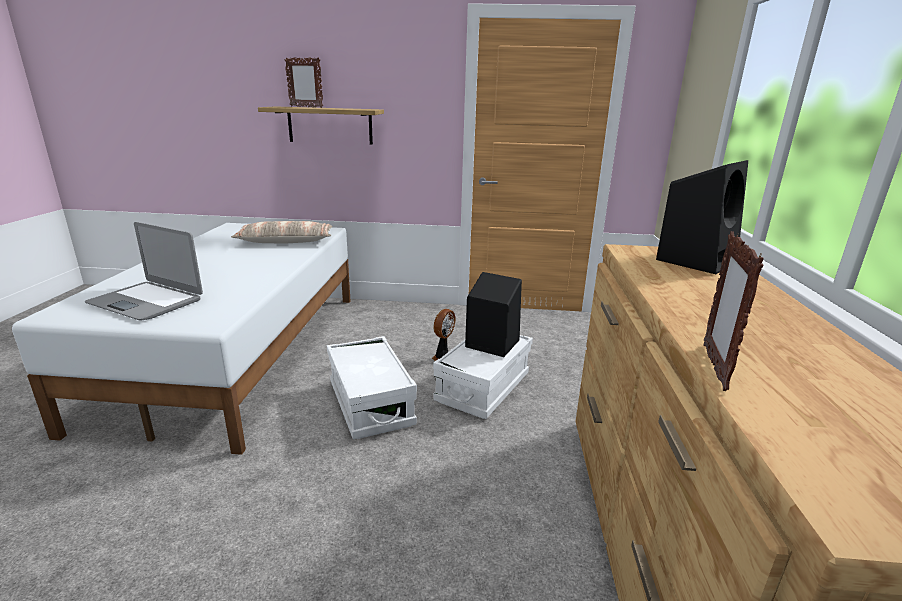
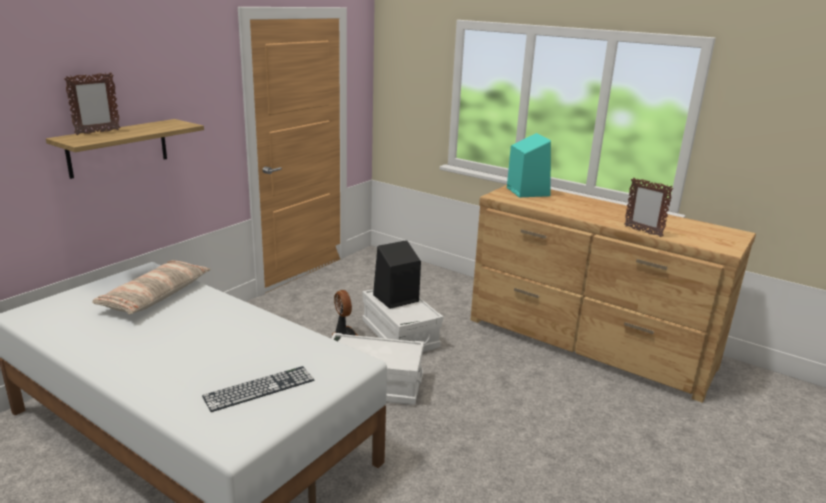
camera: 60 degrees left, 0 degrees up
laptop [85,222,203,321] -> keyboard [202,366,315,412]
black speaker [656,160,748,274] -> turquoise speaker [507,133,551,197]

